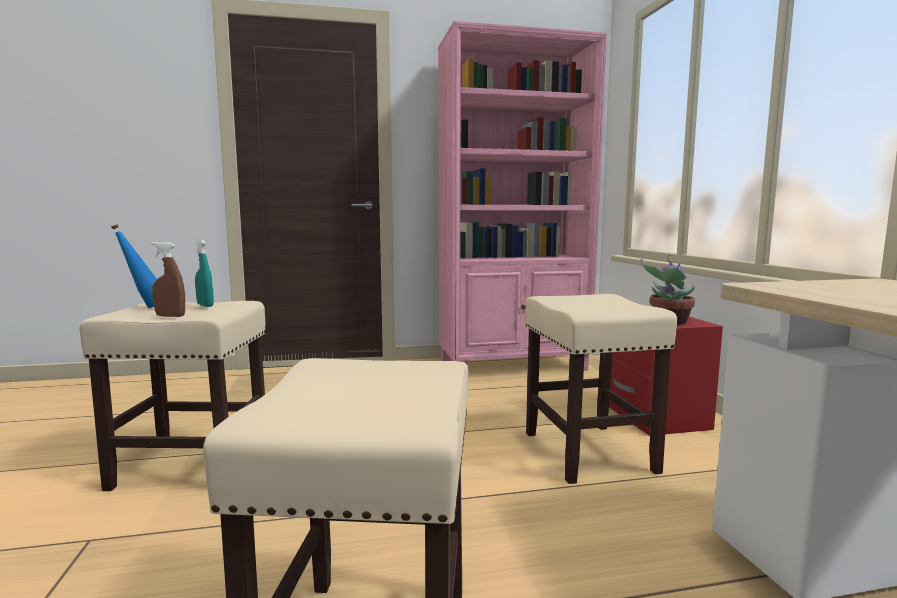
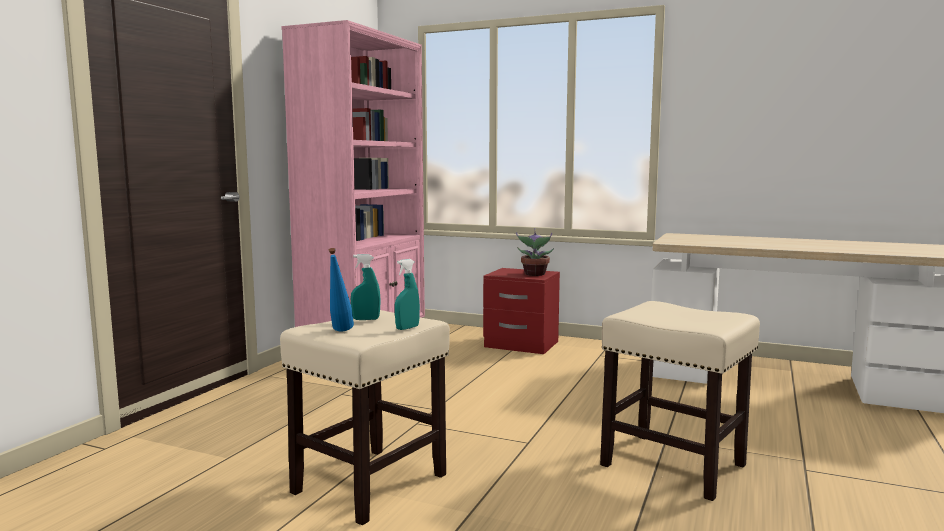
camera: 55 degrees left, 0 degrees up
brown spray bottle [152,242,185,317] -> turquoise spray bottle [395,259,420,330]
beige stool [525,294,677,484] -> none

